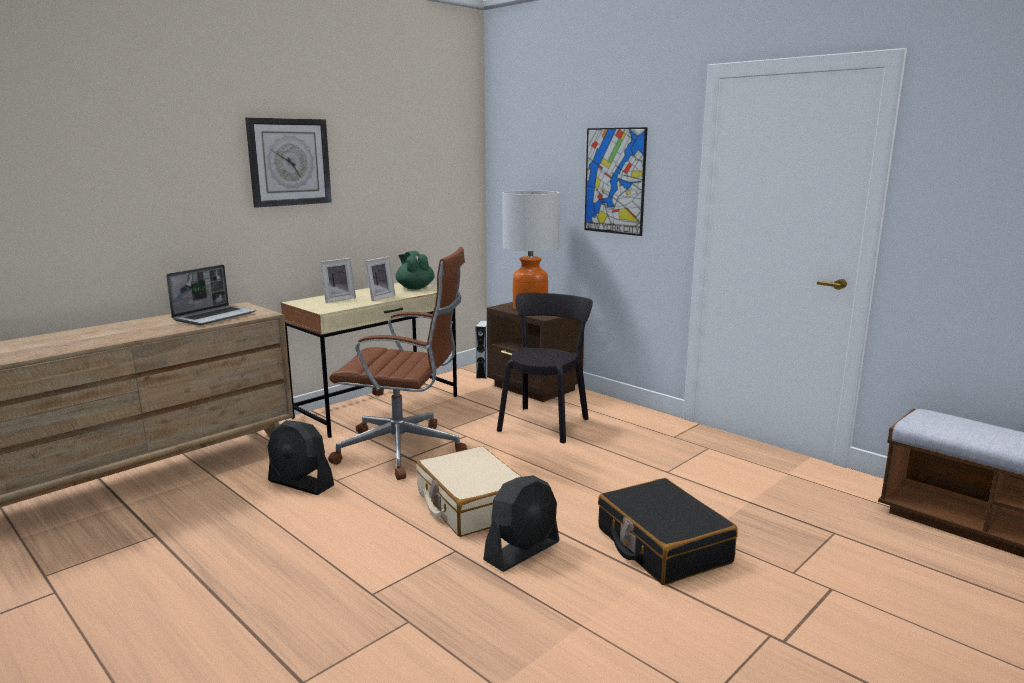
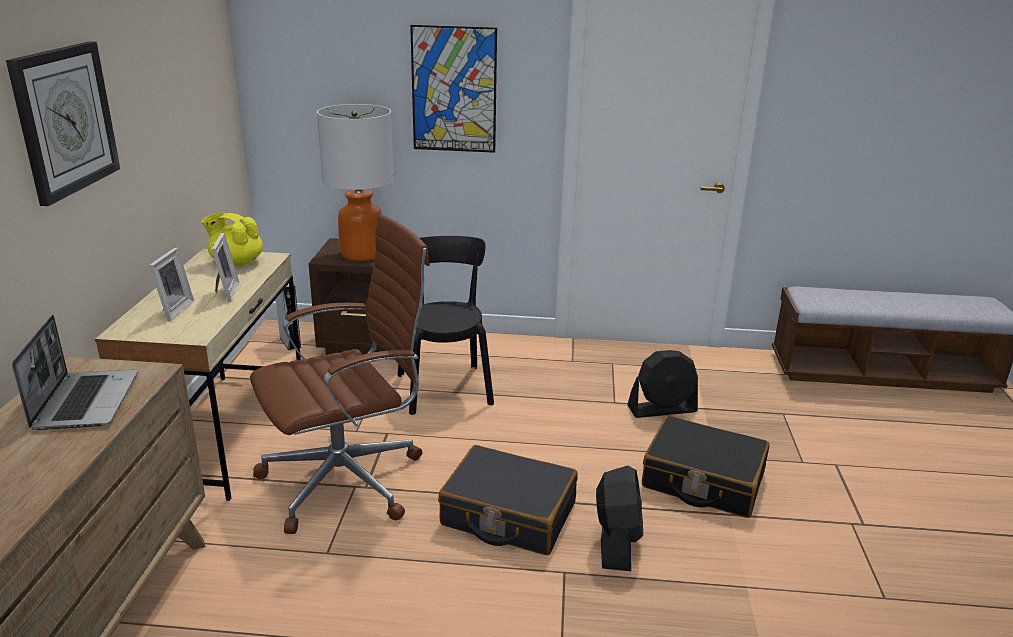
camera: 40 degrees left, 10 degrees up
black fan [267,420,334,495] -> black fan moved to [627,350,698,418]
green teapot [396,251,435,290] -> yellow teapot [201,212,263,267]
beige suitcase [416,446,522,537] -> black suitcase [438,445,578,555]

